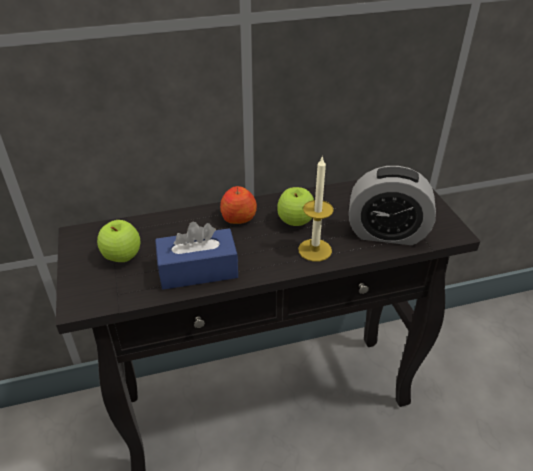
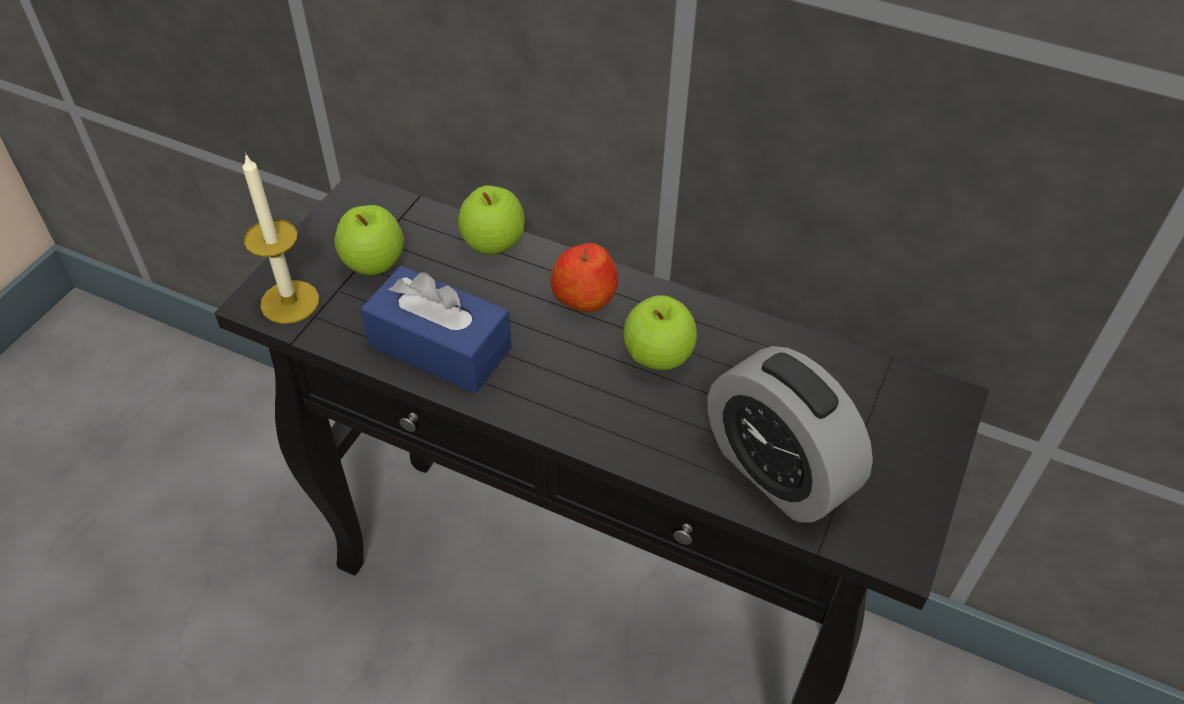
camera: 40 degrees right, 10 degrees up
candle [298,156,334,262] -> candle moved to [242,153,319,324]
none -> apple [458,185,525,255]

